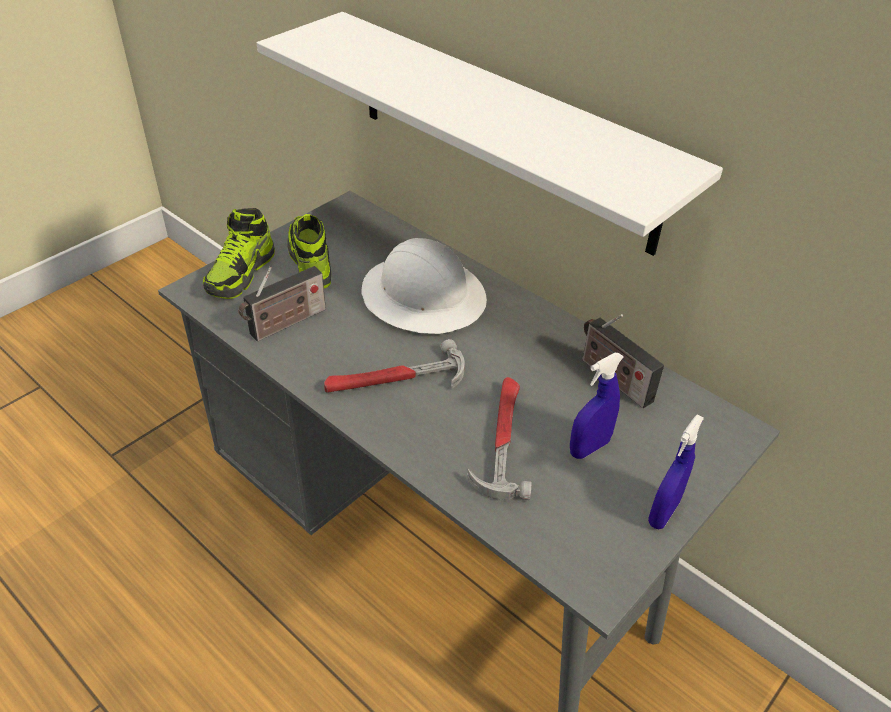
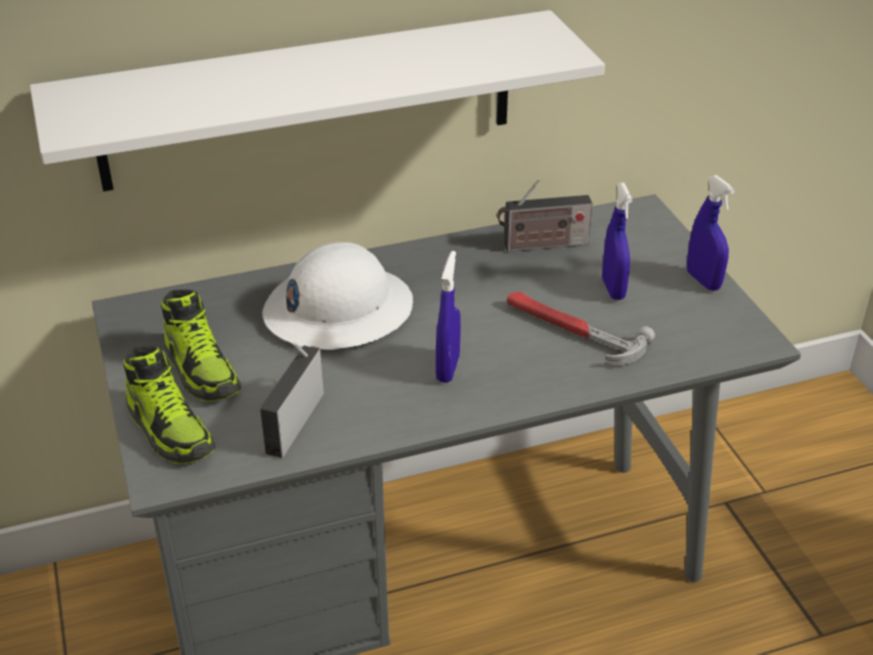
camera: 60 degrees left, 5 degrees down
radio [239,266,326,342] -> radio turned 150 degrees counterclockwise [260,342,324,458]
shoe [288,214,331,288] -> shoe turned 135 degrees counterclockwise [161,289,241,401]
hammer [324,339,465,393] -> blue spray bottle [436,251,461,383]

